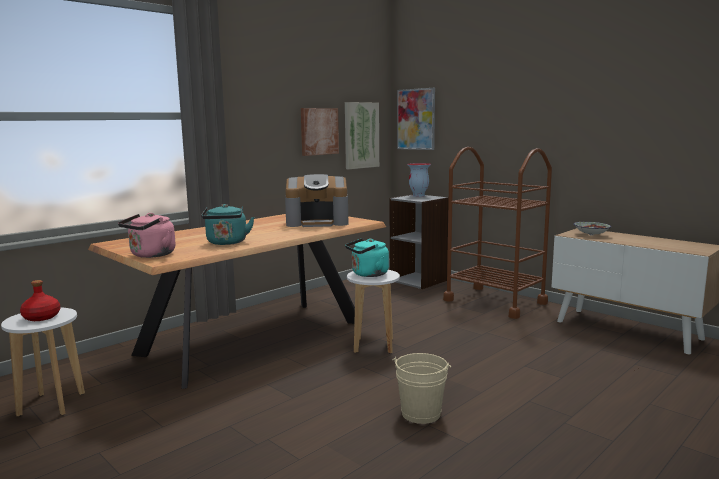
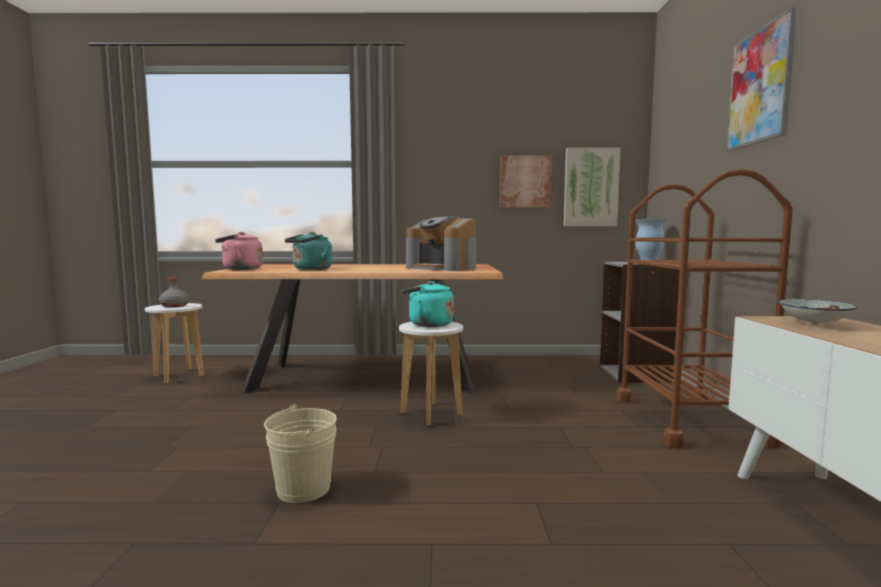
camera: 45 degrees right, 5 degrees down
red bottle [20,280,60,321] -> grey bottle [159,277,190,308]
picture [397,88,435,150] -> picture moved to [727,7,797,151]

